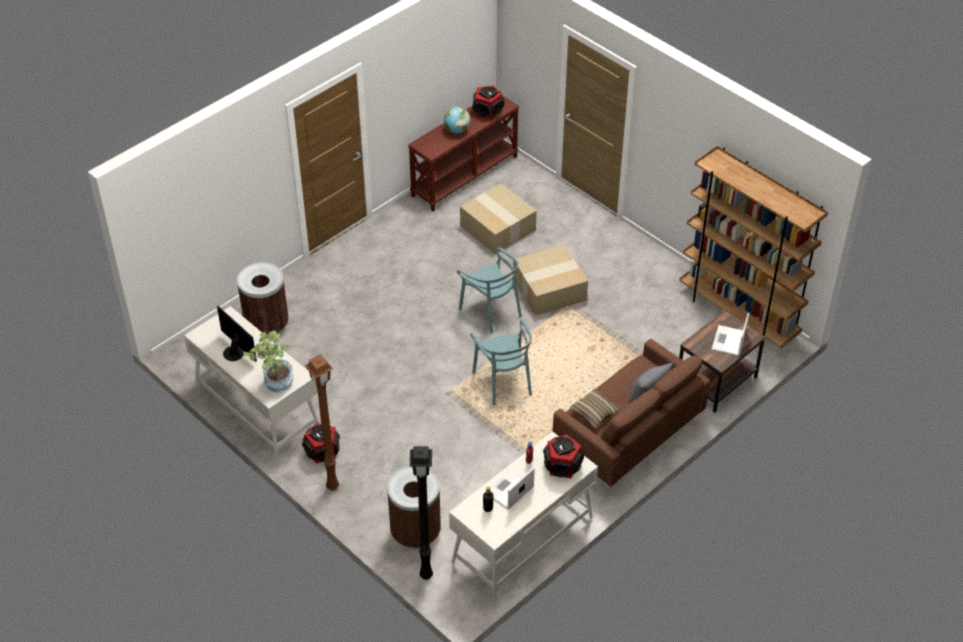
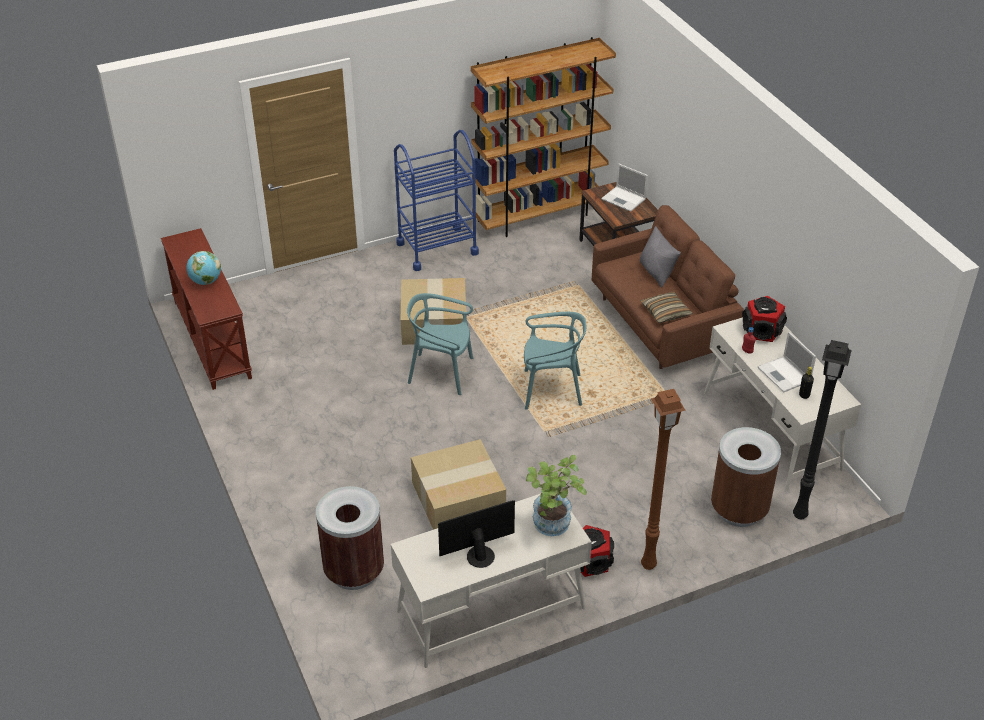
camera: 70 degrees left, 5 degrees down
turquoise chair [457,247,522,334] -> turquoise chair turned 150 degrees counterclockwise [407,293,473,395]
cardboard box [460,184,537,254] -> cardboard box moved to [411,439,506,530]
speaker [472,85,505,120] -> none
none -> blue cart [394,130,479,271]

